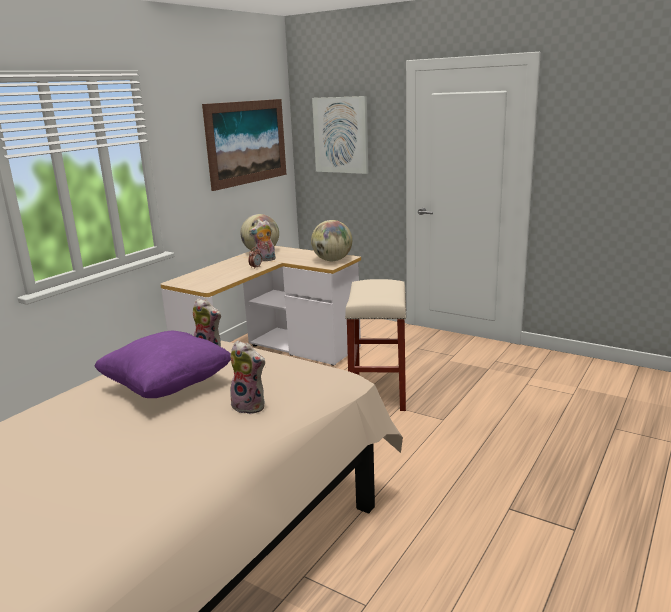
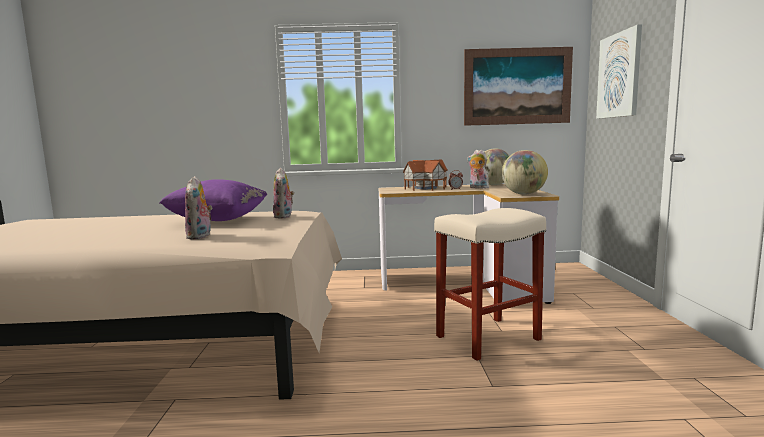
camera: 55 degrees right, 10 degrees down
none -> toy house [403,159,448,191]

